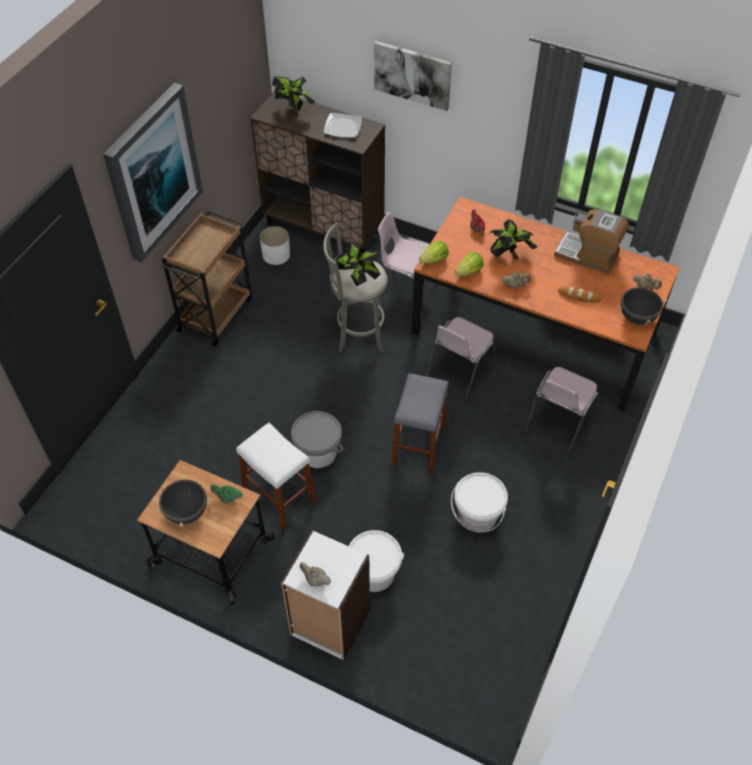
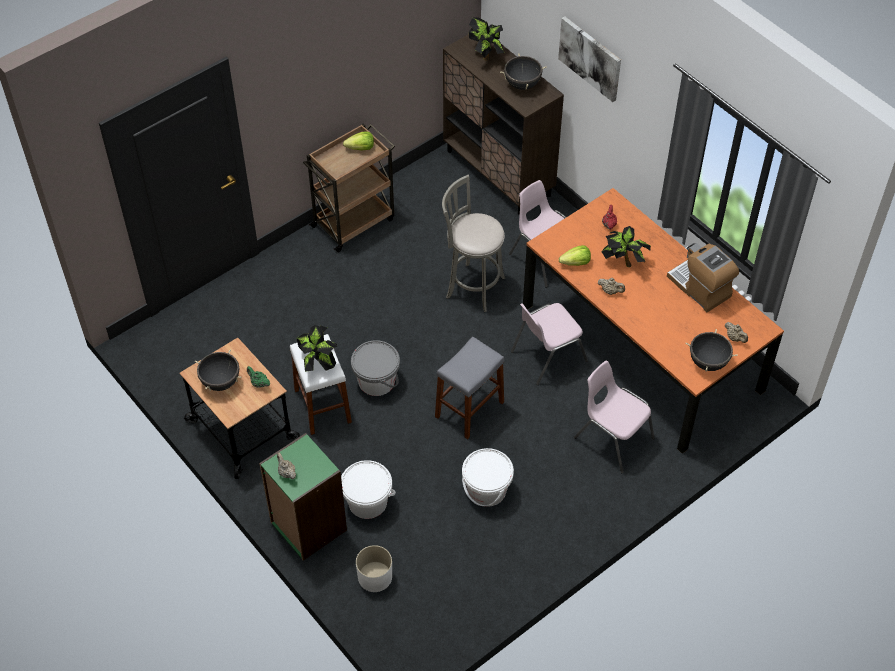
camera: 25 degrees right, 0 degrees up
picture [103,83,203,263] -> none
white planter [260,226,290,265] -> white planter moved to [356,545,392,592]
white bookcase [281,530,370,660] -> green bookcase [259,433,347,561]
plate [324,113,362,138] -> black cooking pot [500,53,547,90]
potted plant [335,242,381,286] -> potted plant moved to [296,325,338,372]
lettuce [419,241,449,263] -> lettuce moved to [343,131,374,150]
pink chair [524,367,599,453] -> pink chair turned 75 degrees clockwise [574,361,655,473]
bread [558,287,601,303] -> none

